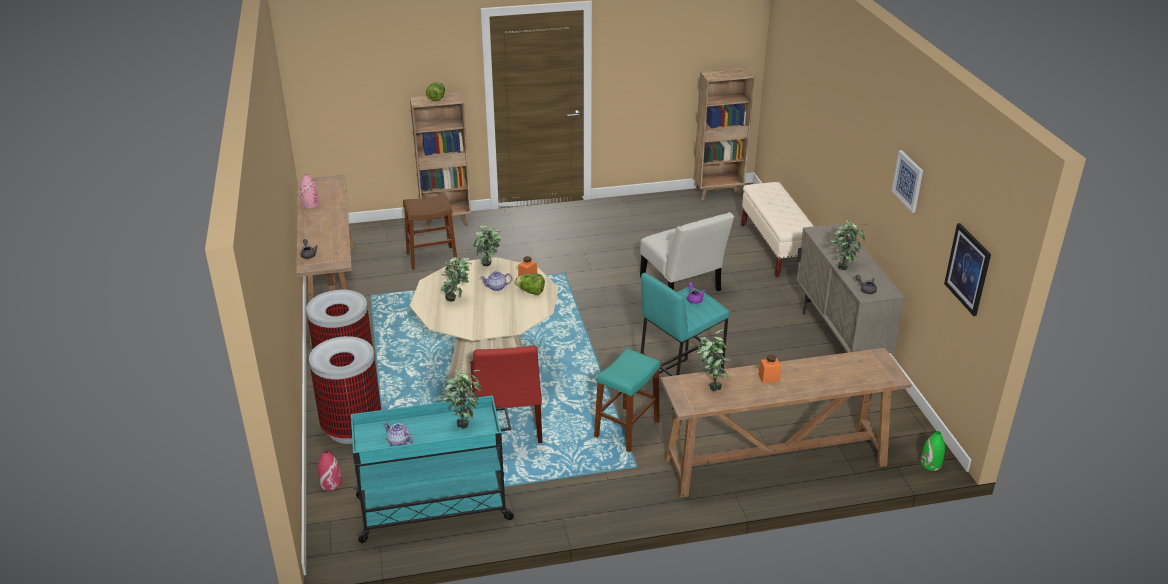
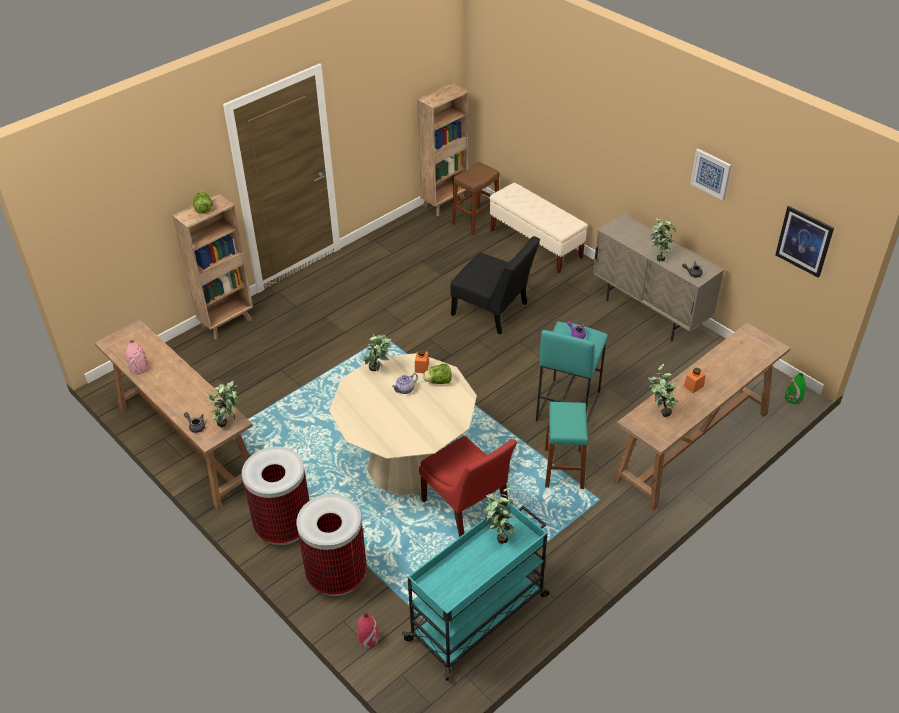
camera: 30 degrees left, 10 degrees up
teapot [383,422,413,446] -> none
brown stool [403,194,457,270] -> brown stool moved to [452,162,500,235]
potted plant [440,257,472,302] -> potted plant moved to [207,381,238,427]
white chair [640,212,734,291] -> black chair [450,236,540,335]

